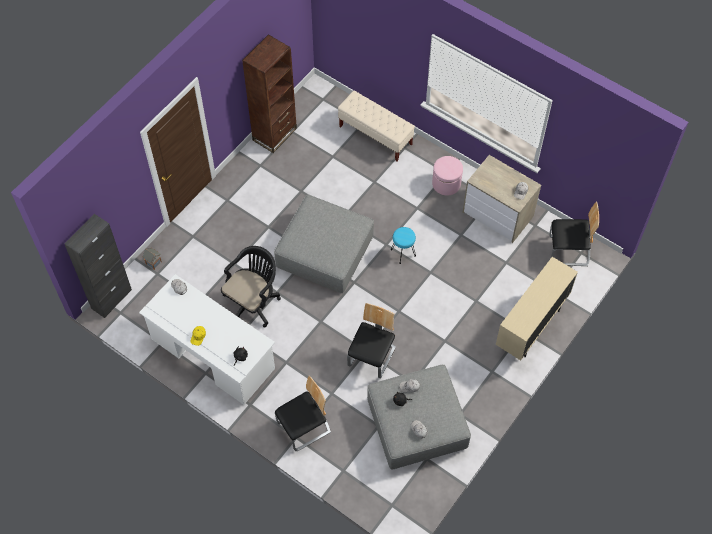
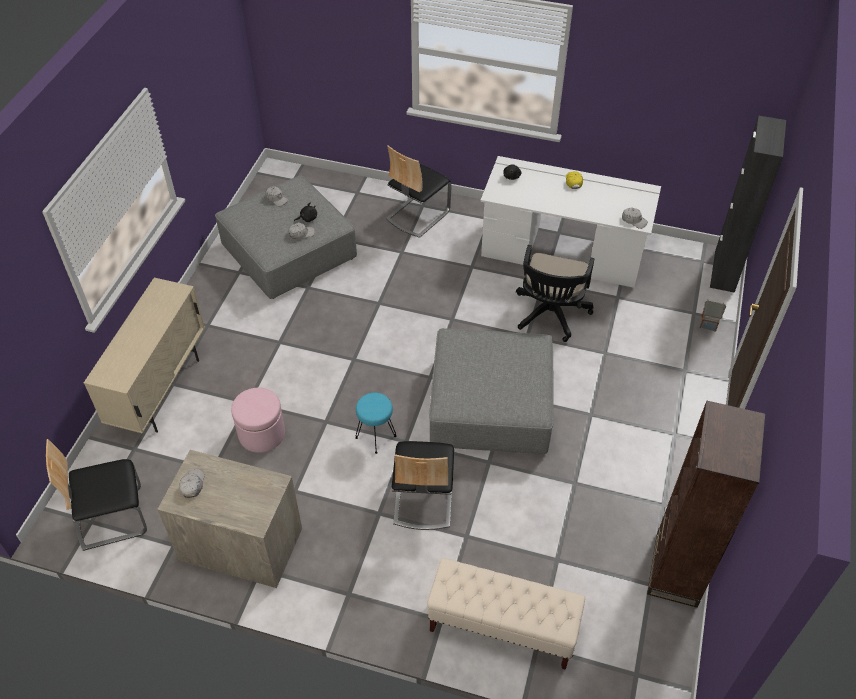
camera: 160 degrees right, 10 degrees down
chair [347,303,396,379] -> chair moved to [392,441,454,530]
pink ottoman [432,156,463,195] -> pink ottoman moved to [231,388,285,453]

